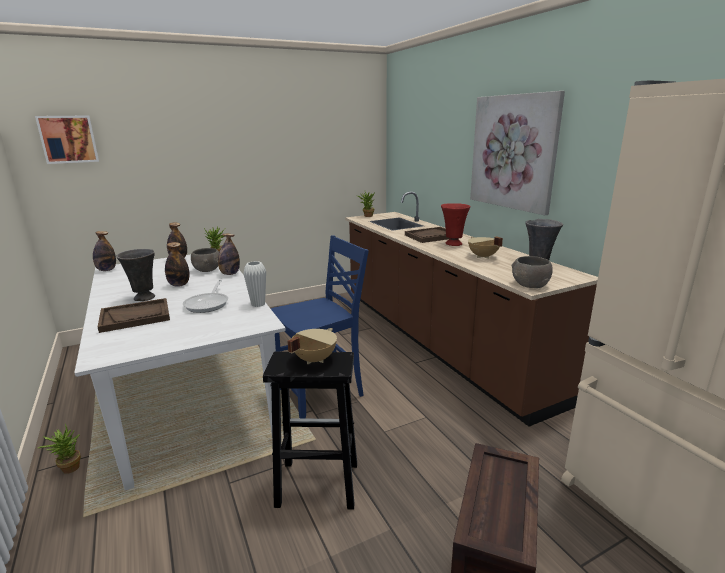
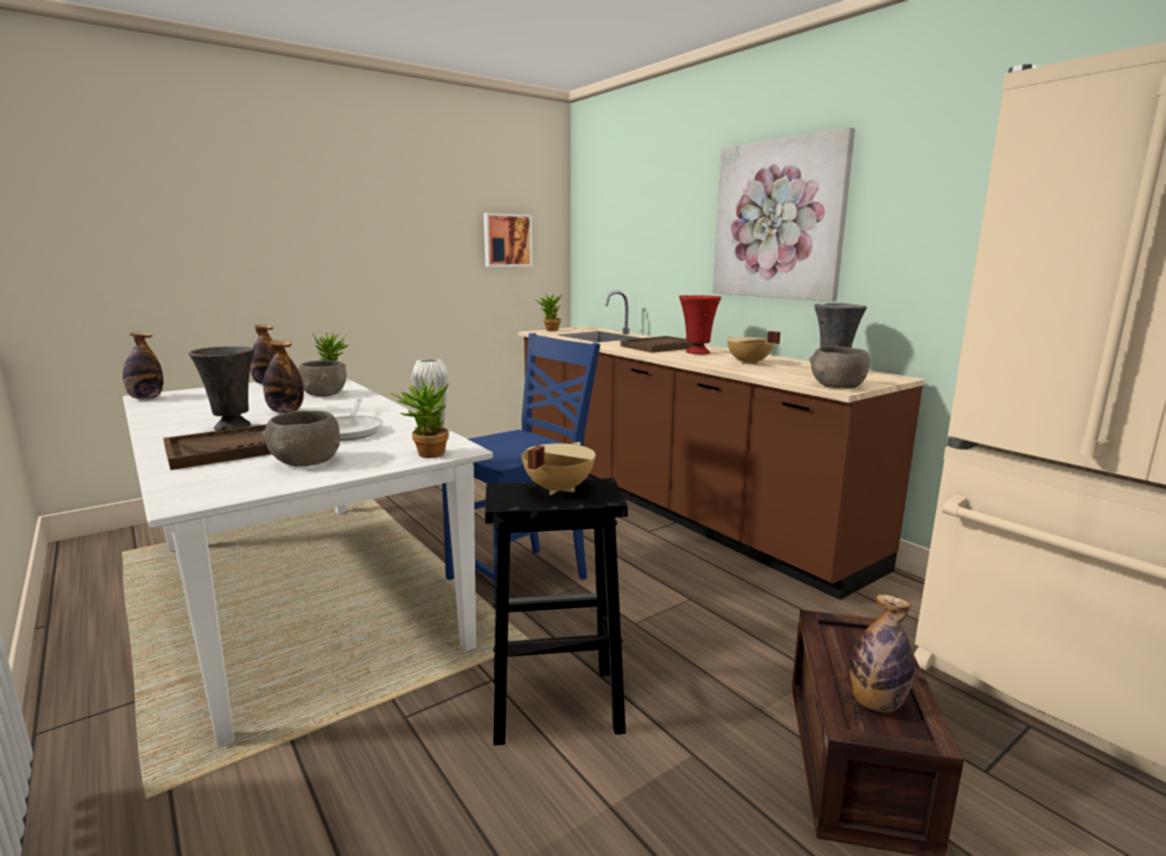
camera: 10 degrees left, 5 degrees down
picture [35,116,99,164] -> picture moved to [484,213,533,267]
potted plant [38,424,81,474] -> potted plant moved to [391,377,449,458]
bottle [218,234,240,275] -> bottle moved to [848,595,914,713]
none -> grey bowl [261,411,340,467]

